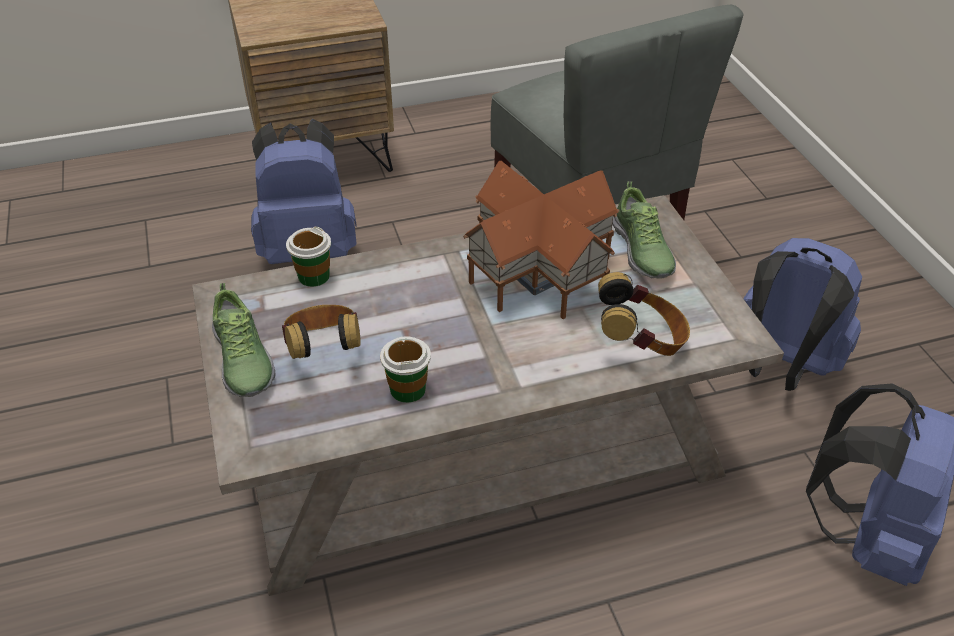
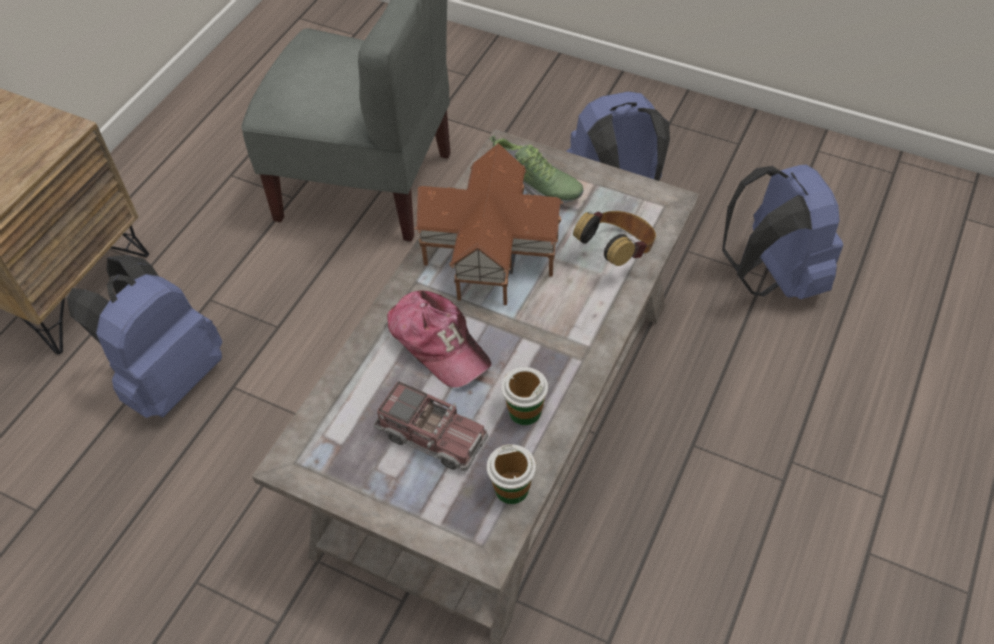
camera: 45 degrees left, 10 degrees up
shoe [212,283,275,397] -> none
headphones [282,305,360,359] -> toy truck [373,381,488,471]
cup [286,227,331,287] -> cup moved to [487,444,536,504]
none -> cap [387,291,491,388]

